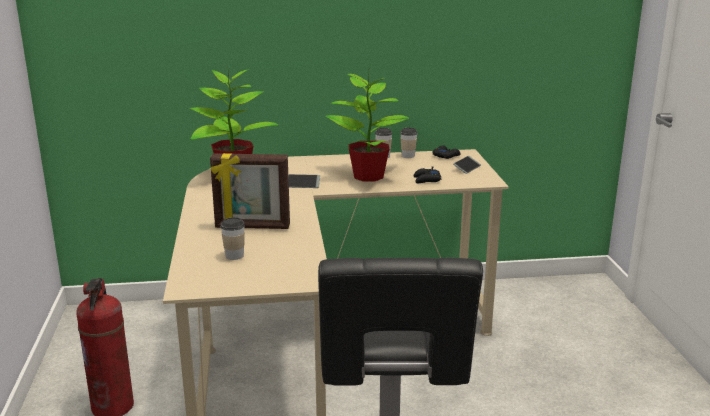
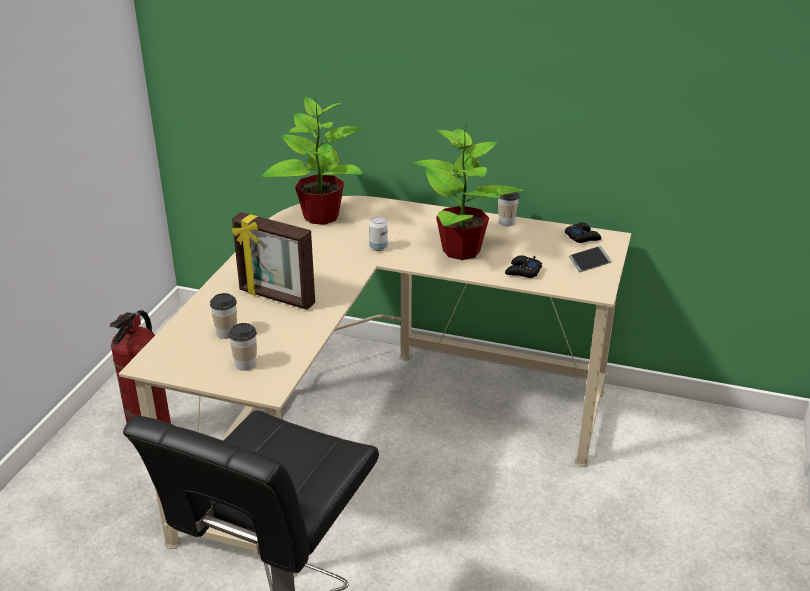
camera: 25 degrees right, 10 degrees up
phone [288,174,320,188] -> can [369,216,388,251]
cup [400,128,418,158] -> cup moved to [229,323,257,371]

